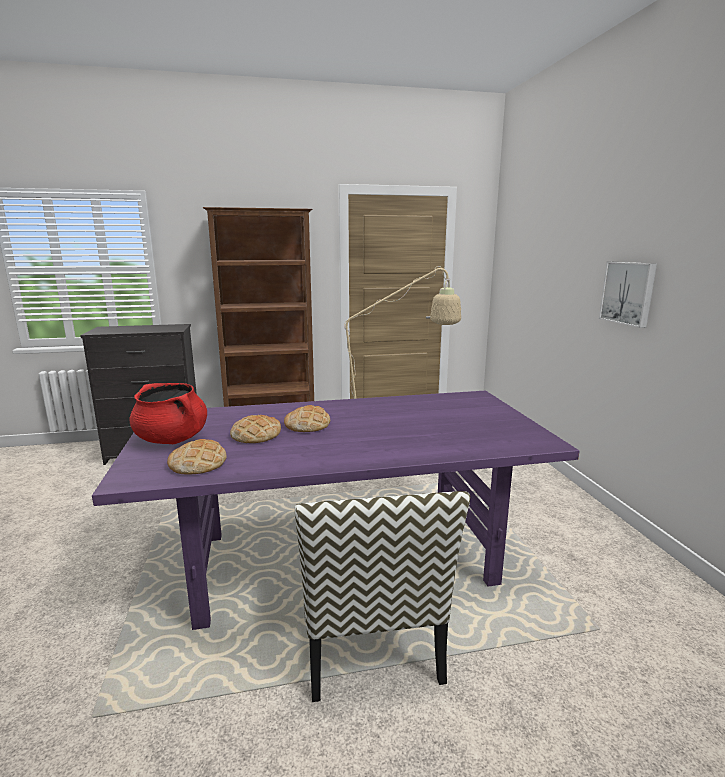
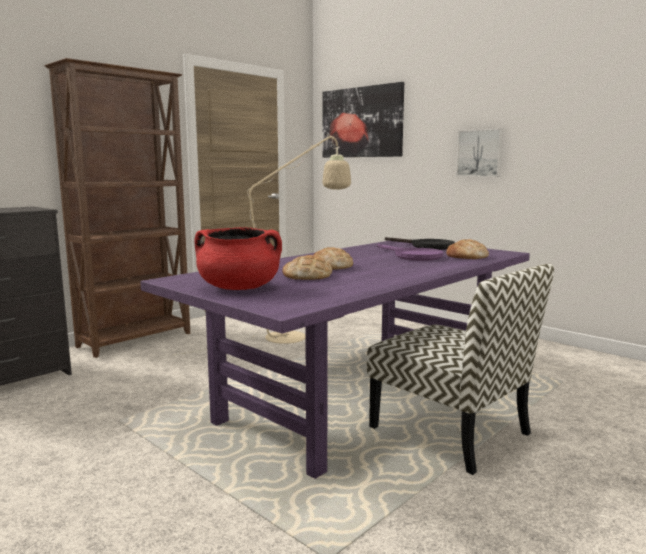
camera: 35 degrees left, 5 degrees down
bread [167,439,227,475] -> bread moved to [446,239,489,259]
none -> picture [322,82,404,158]
none -> purple frying pan [377,244,443,261]
none -> black frying pan [385,237,455,250]

